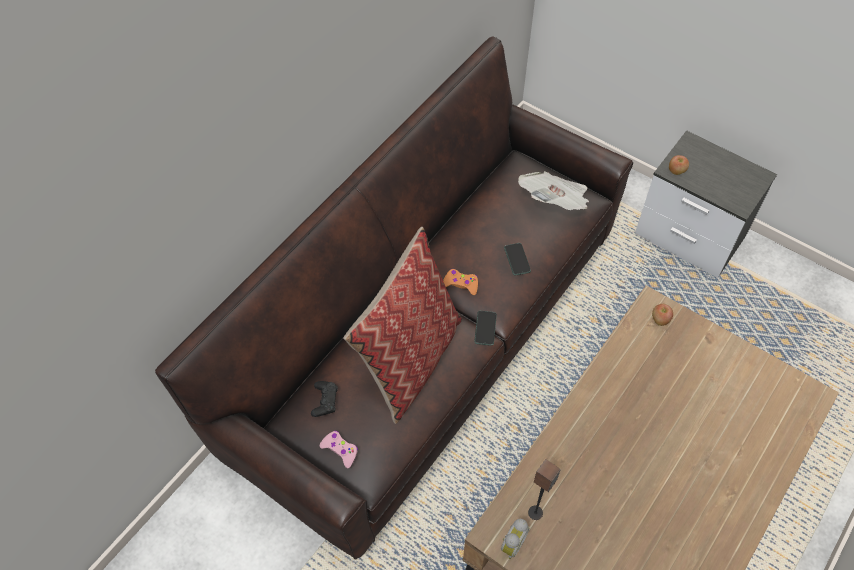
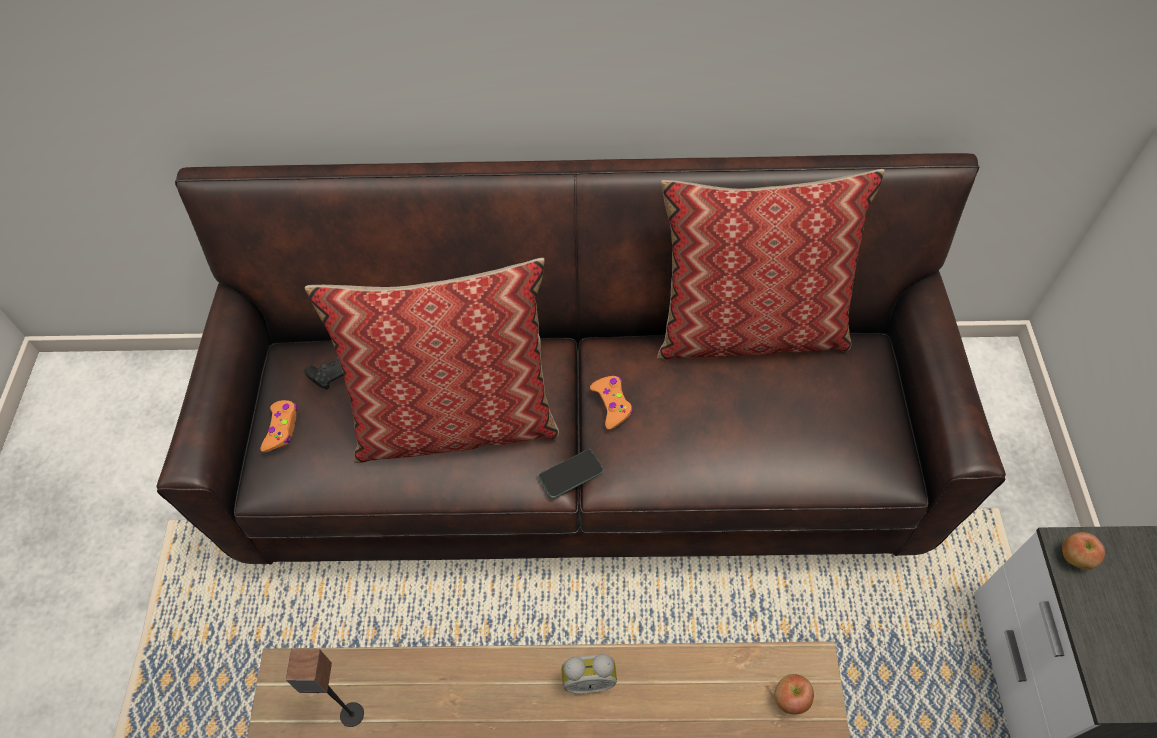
camera: 55 degrees right, 0 degrees up
pink game controller [319,431,358,468] -> orange game controller [261,400,297,453]
alarm clock [501,519,530,559] -> alarm clock moved to [561,654,617,693]
phone [504,243,531,276] -> none
newspaper [518,171,589,210] -> none
none -> pillow [657,169,885,360]

